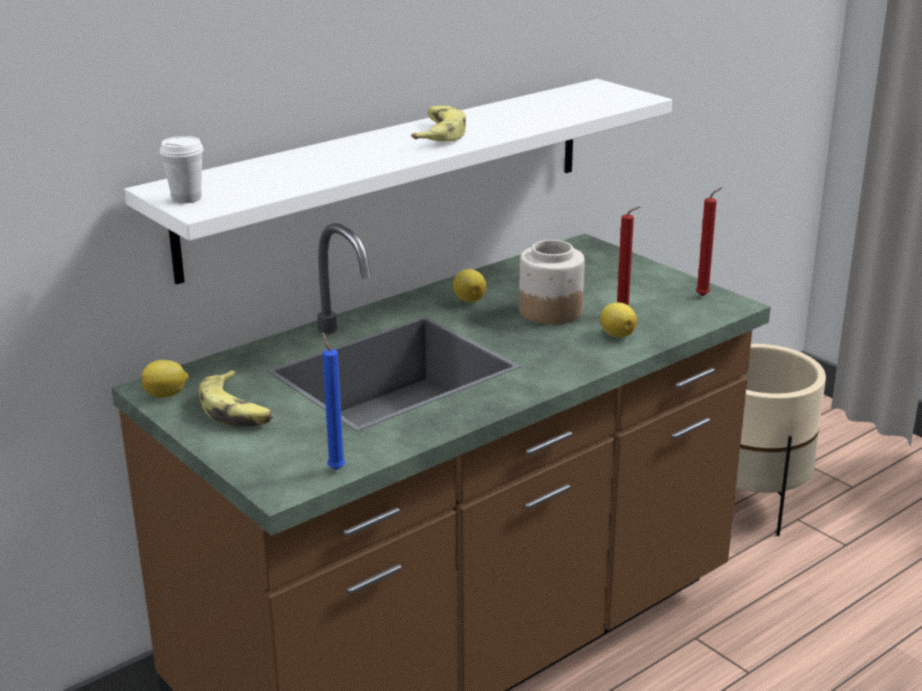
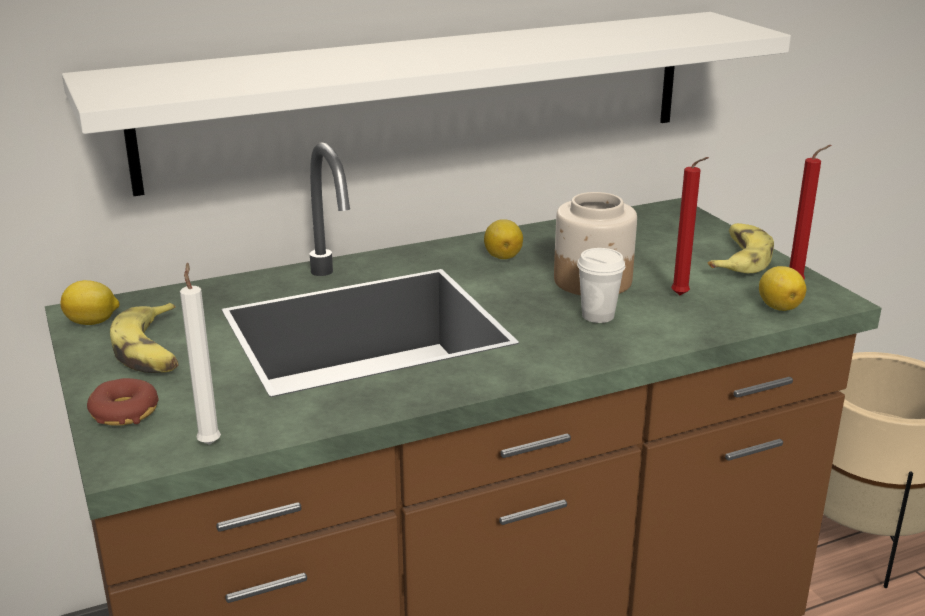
camera: 15 degrees right, 0 degrees up
white cup [160,136,204,203] -> white cup moved to [577,248,625,323]
blue candle [322,332,345,470] -> white candle [180,262,221,445]
banana [411,106,466,142] -> banana moved to [708,223,774,273]
lemon [600,302,637,338] -> lemon moved to [759,266,806,311]
none -> donut [87,378,158,426]

